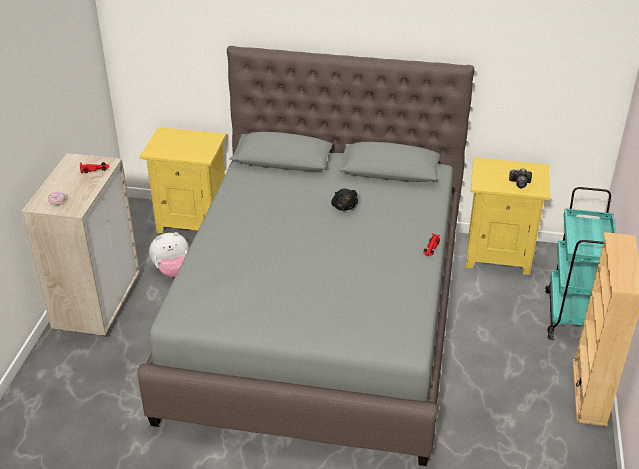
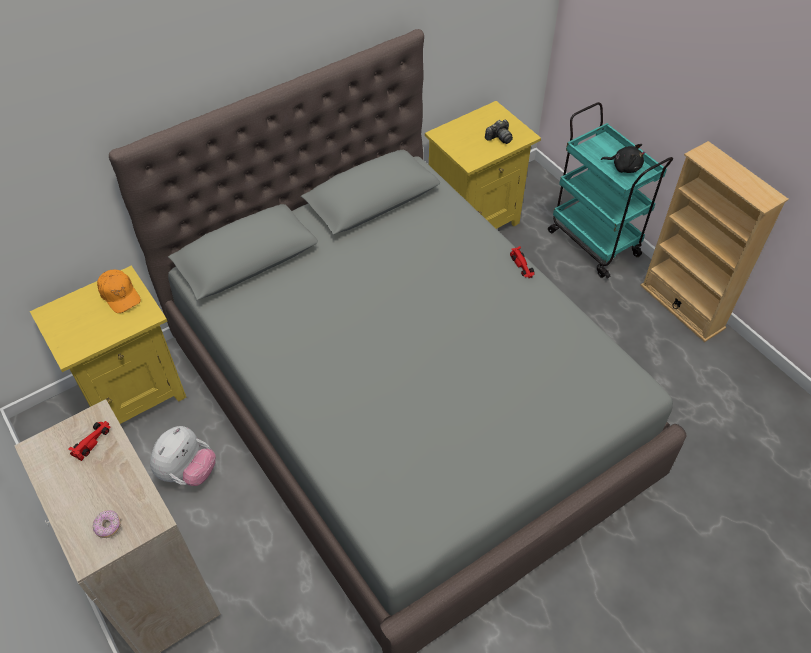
camera: 45 degrees left, 15 degrees up
black plush toy [331,188,358,210] -> black plush toy moved to [601,144,645,173]
none -> orange cap [97,270,141,313]

